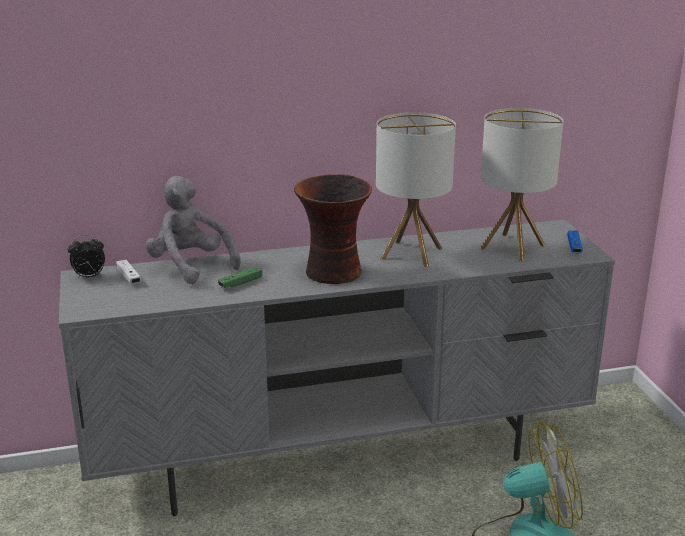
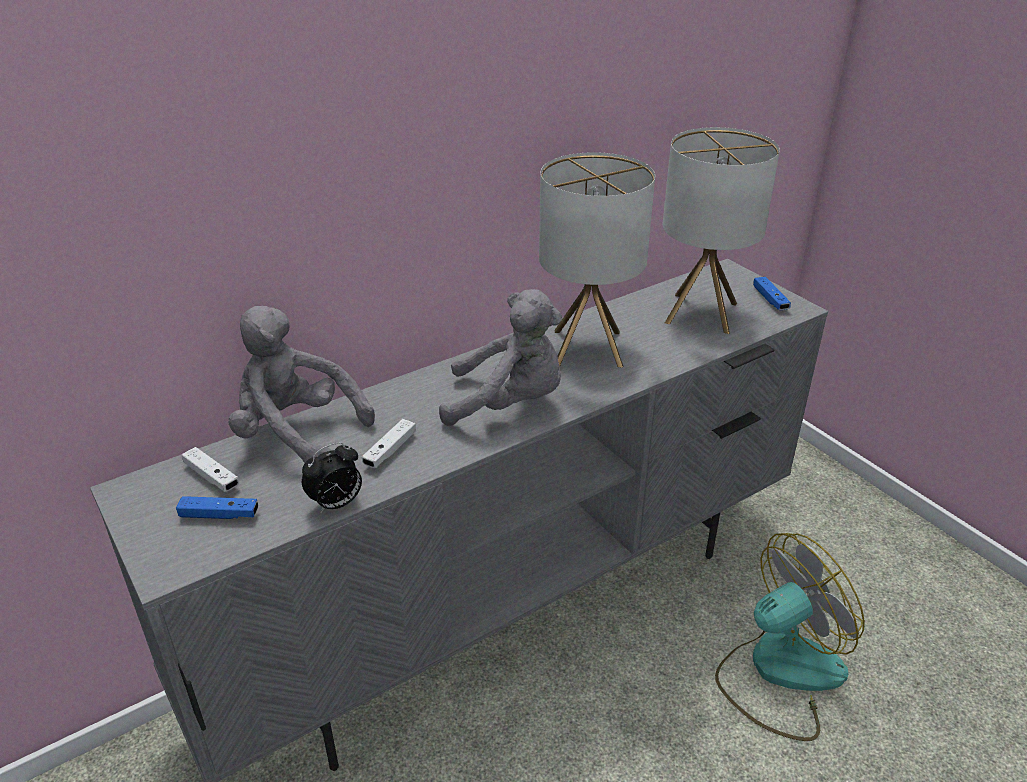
camera: 20 degrees left, 10 degrees up
alarm clock [67,235,105,279] -> alarm clock moved to [302,442,362,513]
green game controller [218,266,262,288] -> white game controller [362,419,416,468]
vase [294,174,372,284] -> grey plush toy [439,289,562,426]
none -> blue game controller [176,496,258,519]

